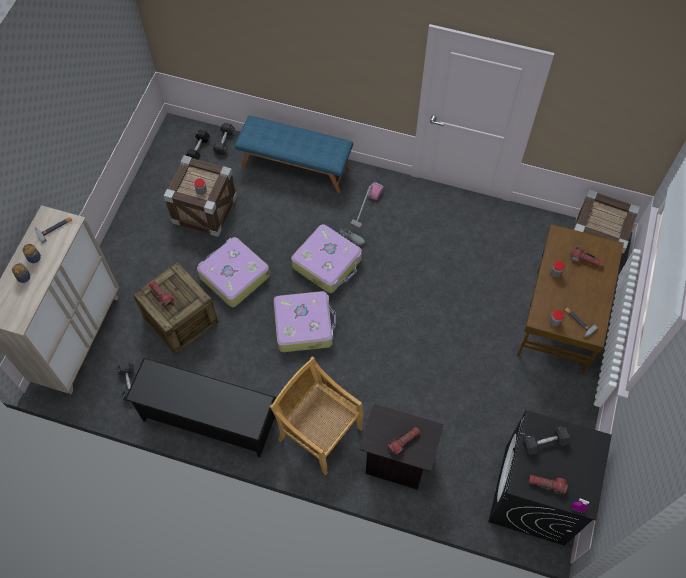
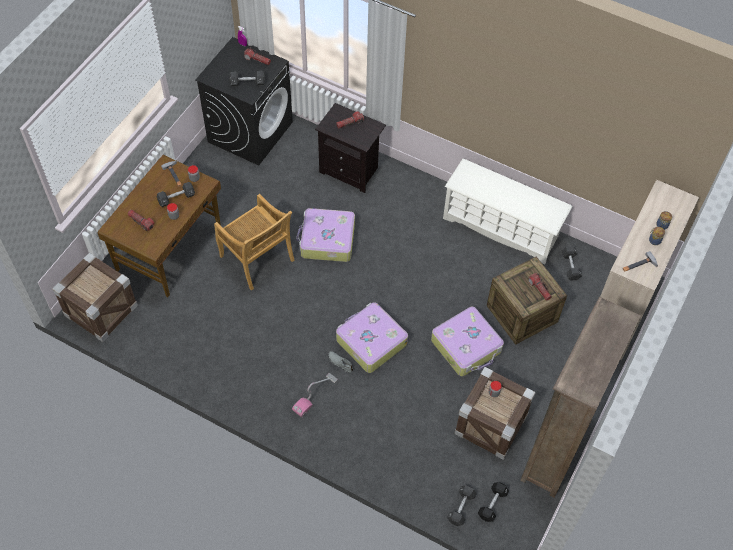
camera: 170 degrees left, 5 degrees down
black shoe rack [125,358,276,457] -> white shoe rack [443,159,573,264]
blue bench [235,115,353,193] -> none
beige chair [270,357,363,475] -> beige chair moved to [214,194,295,291]
suitcase [274,291,336,352] -> suitcase moved to [296,208,355,262]
none -> black dumbbell [157,182,195,207]
none -> brown bookcase [520,297,641,498]

